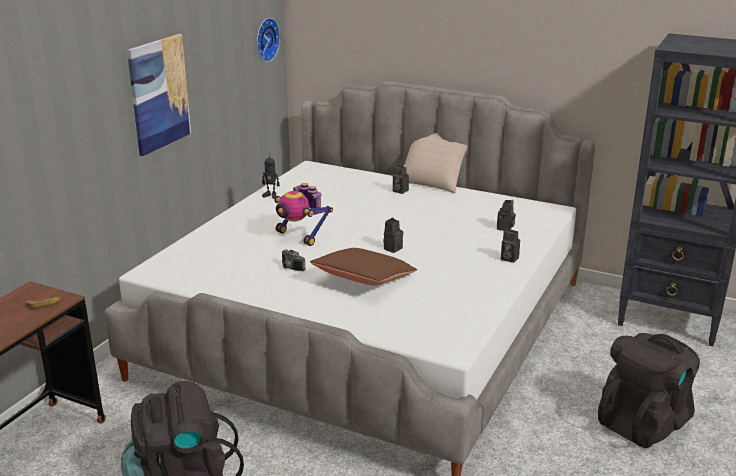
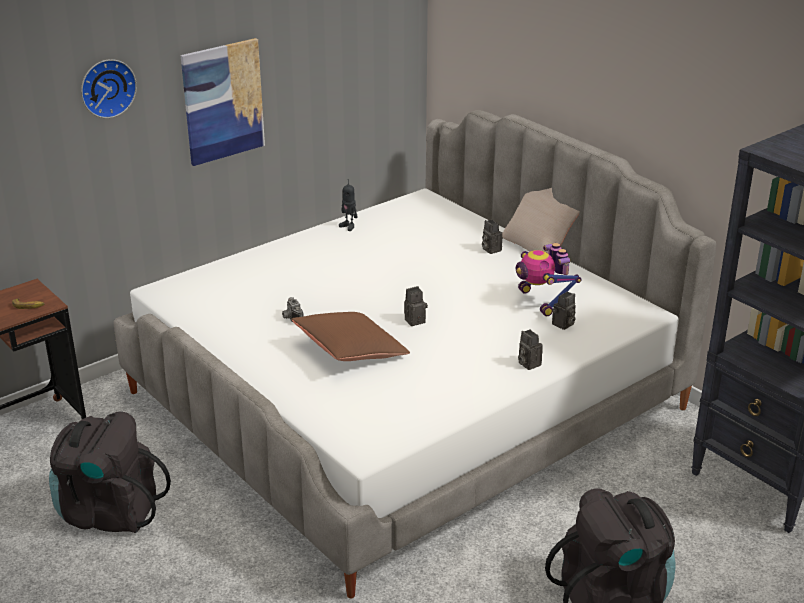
camera: 25 degrees right, 5 degrees up
wall clock [257,18,280,62] -> wall clock moved to [81,59,137,118]
toy robot [274,183,333,246] -> toy robot moved to [516,243,582,316]

